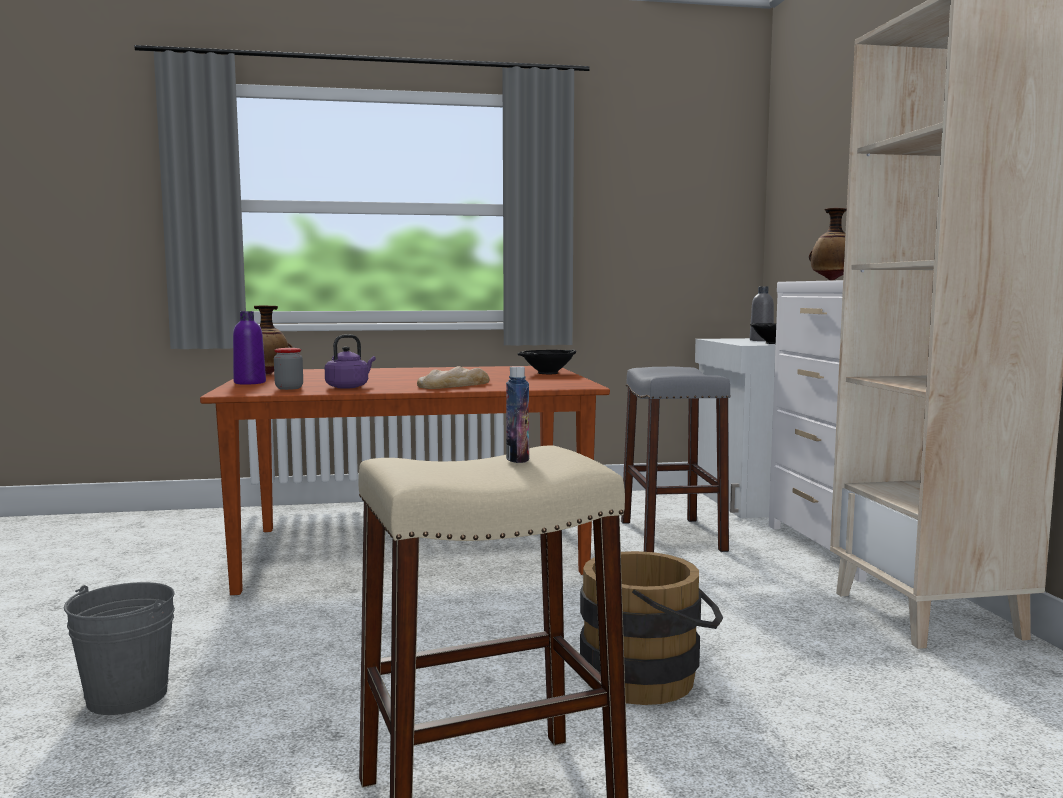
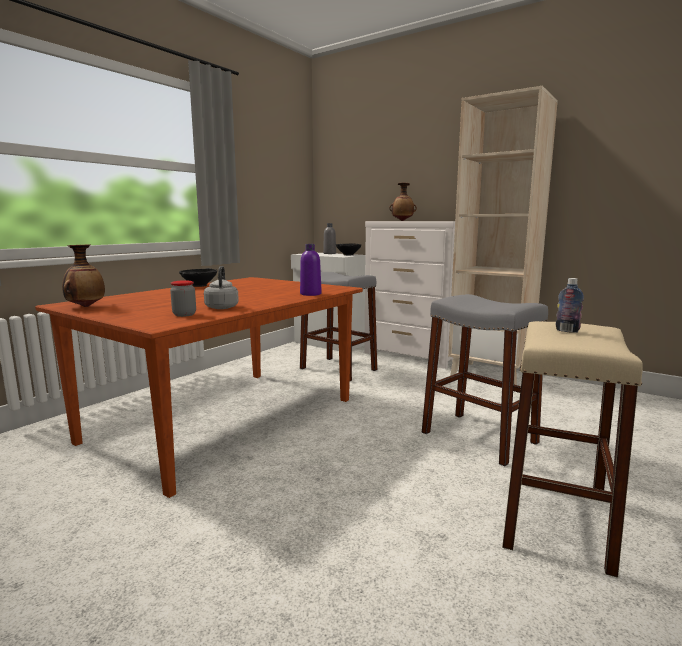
camera: 45 degrees left, 5 degrees up
grey bucket [64,582,175,715] -> none
purple bottle [233,311,266,385] -> purple bottle moved to [300,244,322,296]
purple kettle [325,334,376,389] -> grey kettle [204,266,239,309]
bread [417,366,490,389] -> none
black bowl [518,350,576,374] -> black bowl moved to [179,268,217,287]
brown bucket [580,551,723,705] -> grey stool [422,294,548,466]

